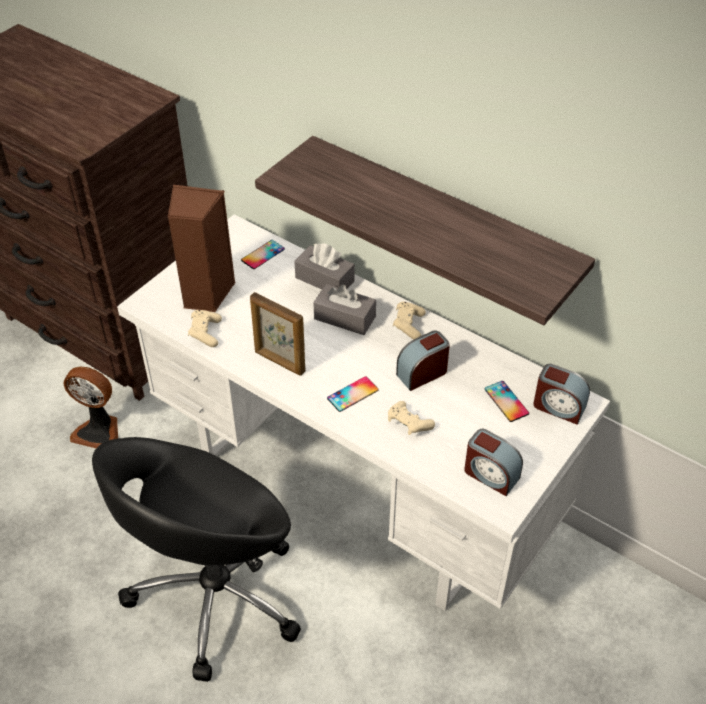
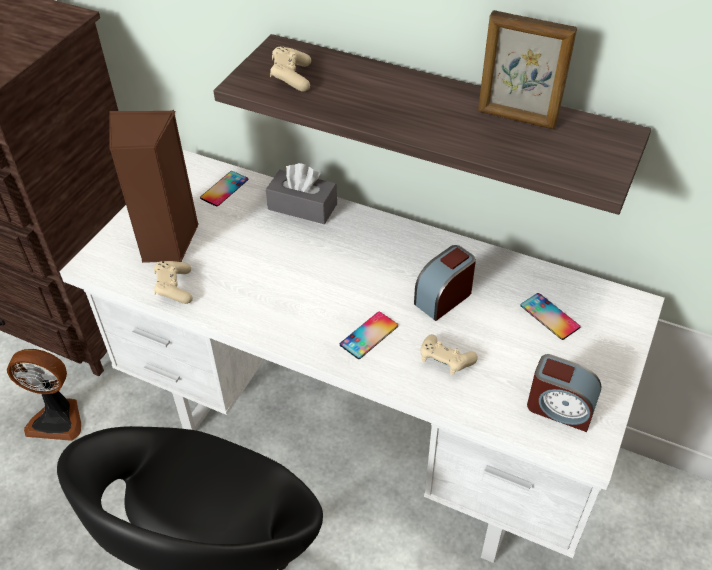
camera: 10 degrees left, 0 degrees up
picture frame [250,292,305,376] -> picture frame moved to [478,10,577,130]
grey tissue box [313,284,376,335] -> none
beige game controller [393,302,426,340] -> beige game controller moved to [270,47,311,92]
alarm clock [533,364,590,425] -> none

